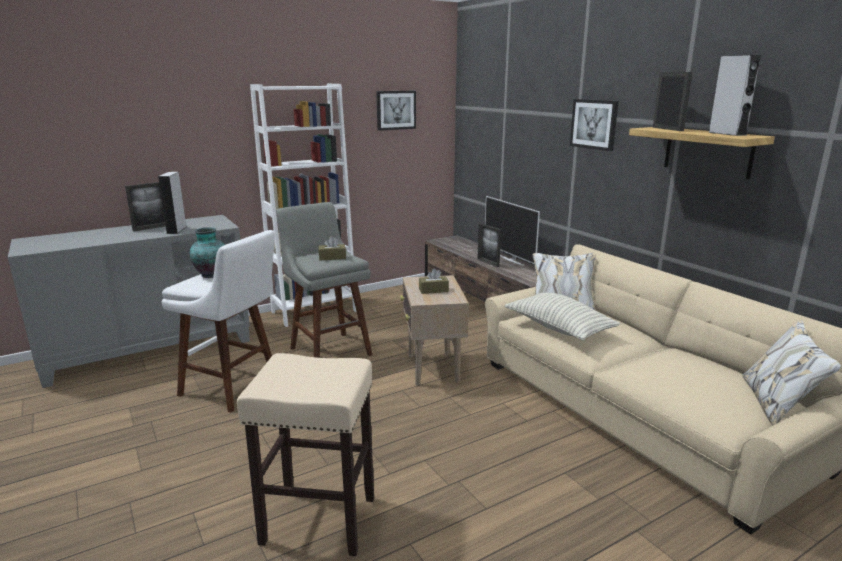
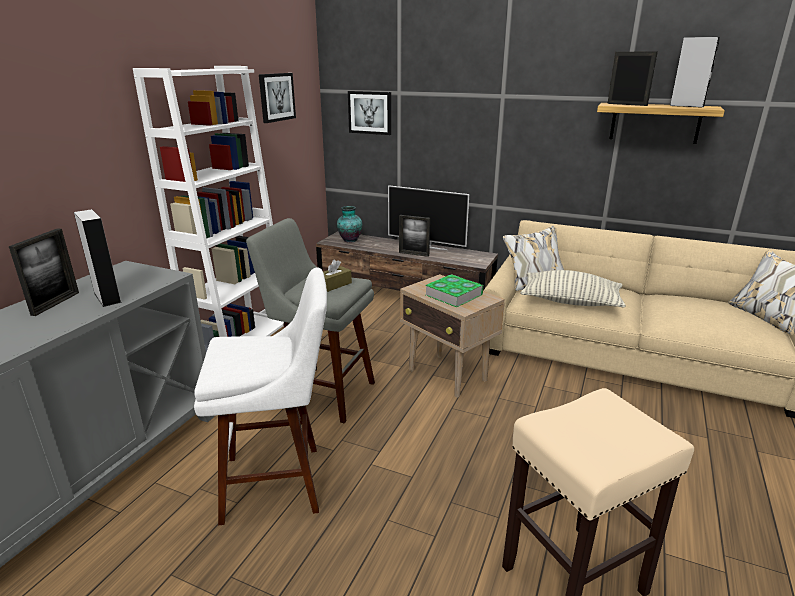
camera: 35 degrees left, 5 degrees up
vase [190,227,225,278] -> vase moved to [337,206,362,242]
brown tissue box [419,269,449,294] -> book [425,274,483,307]
picture [570,99,618,151] -> picture moved to [348,91,391,135]

